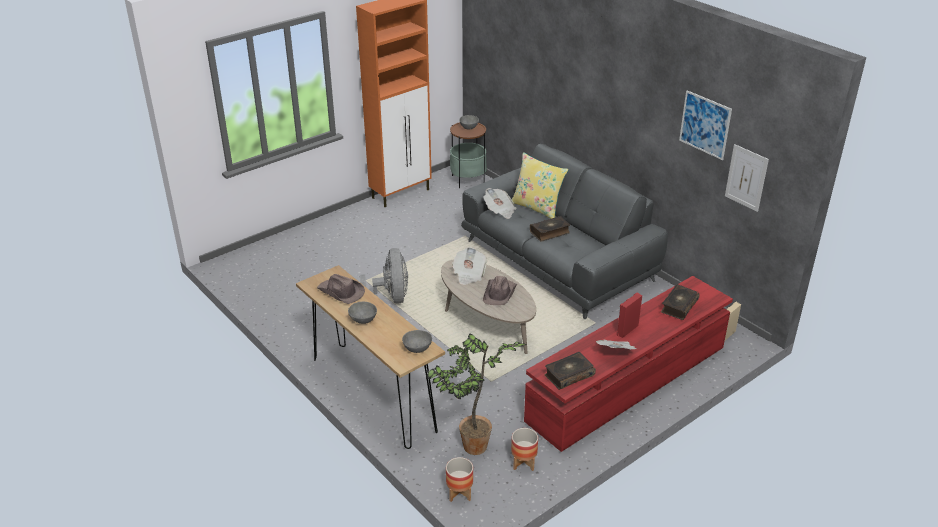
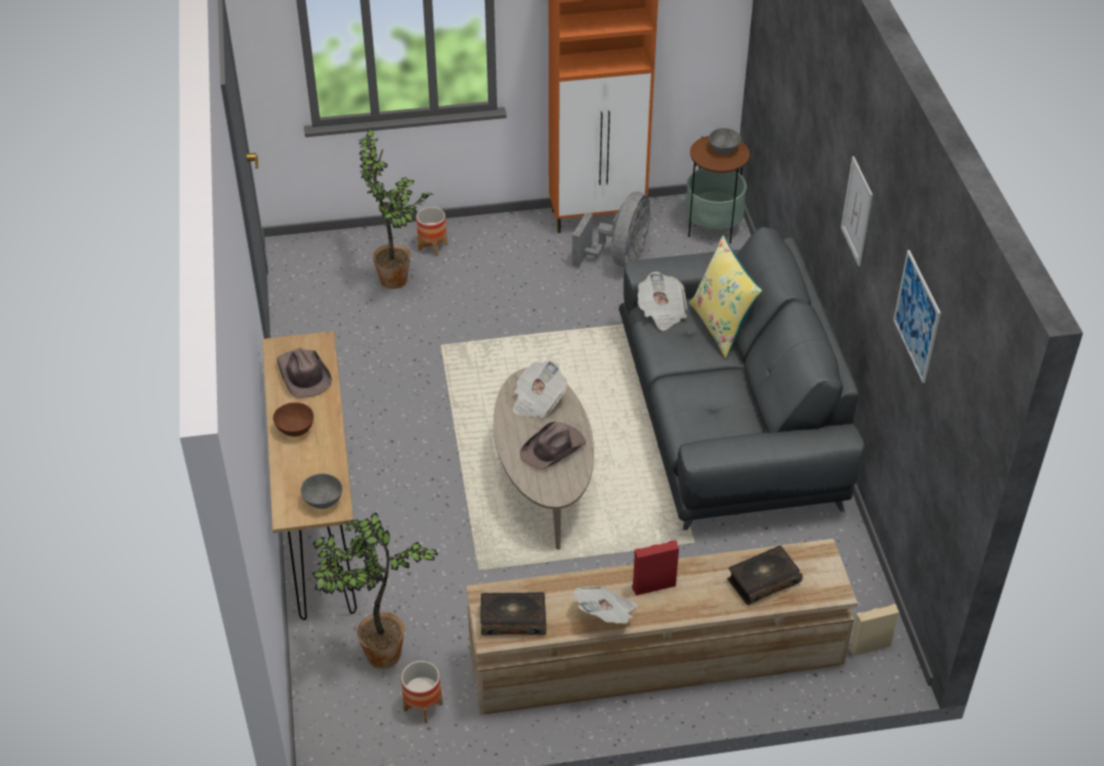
camera: 30 degrees right, 10 degrees up
grey bowl [348,302,377,324] -> brown bowl [273,402,314,437]
grey fan [360,248,408,304] -> grey fan moved to [572,192,650,267]
planter [446,457,473,502] -> planter moved to [416,207,447,256]
red tv stand [524,276,733,452] -> beige tv stand [466,539,858,715]
book [530,216,570,242] -> none
picture [725,144,769,212] -> picture moved to [841,156,873,266]
none -> potted plant [359,128,433,289]

